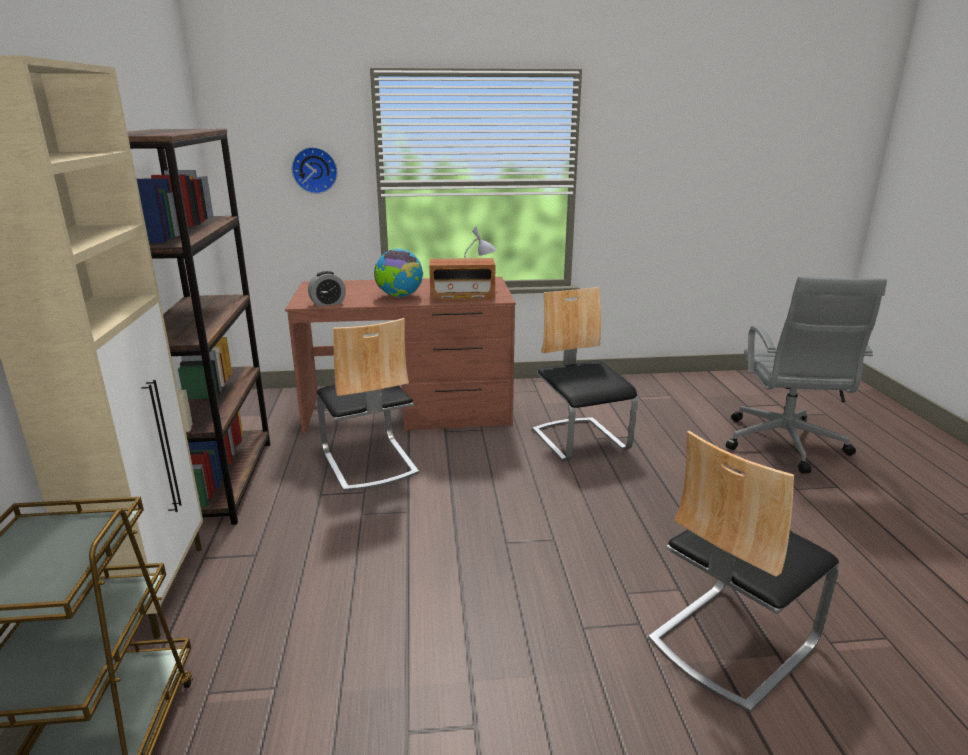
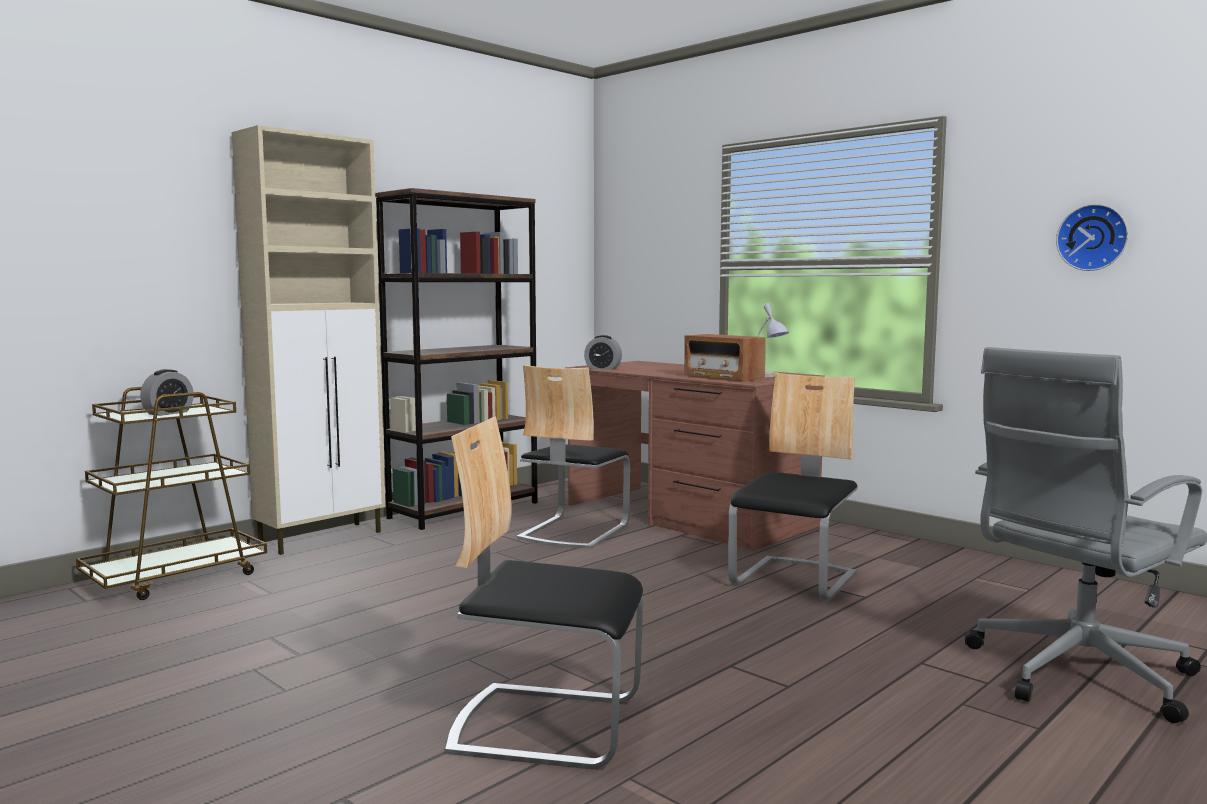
camera: 50 degrees right, 15 degrees down
wall clock [291,147,338,194] -> wall clock moved to [1056,204,1128,271]
globe [374,249,423,297] -> none
none -> alarm clock [140,369,193,416]

